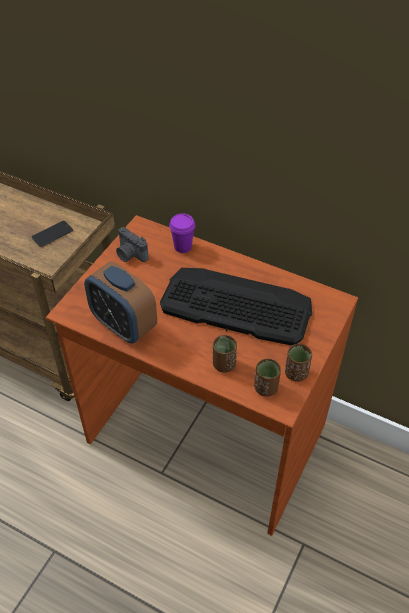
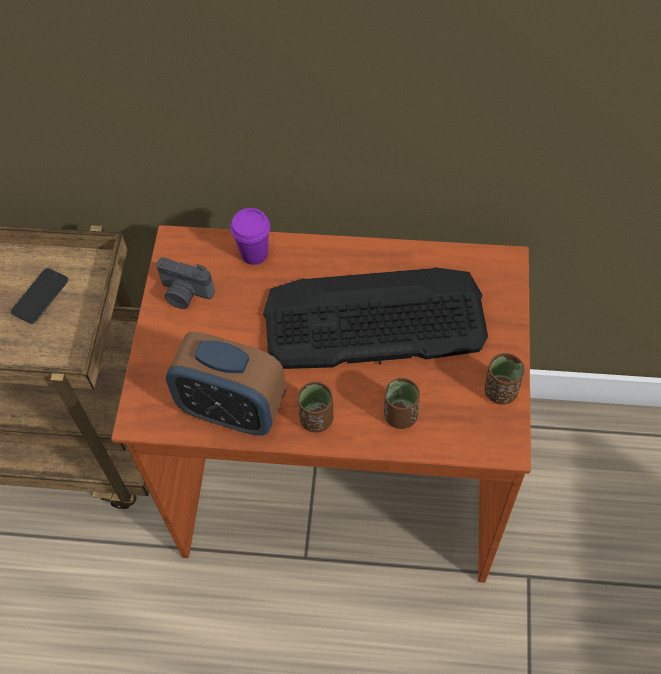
camera: 20 degrees left, 10 degrees up
brown cup [254,358,281,397] -> brown cup moved to [297,382,333,432]

